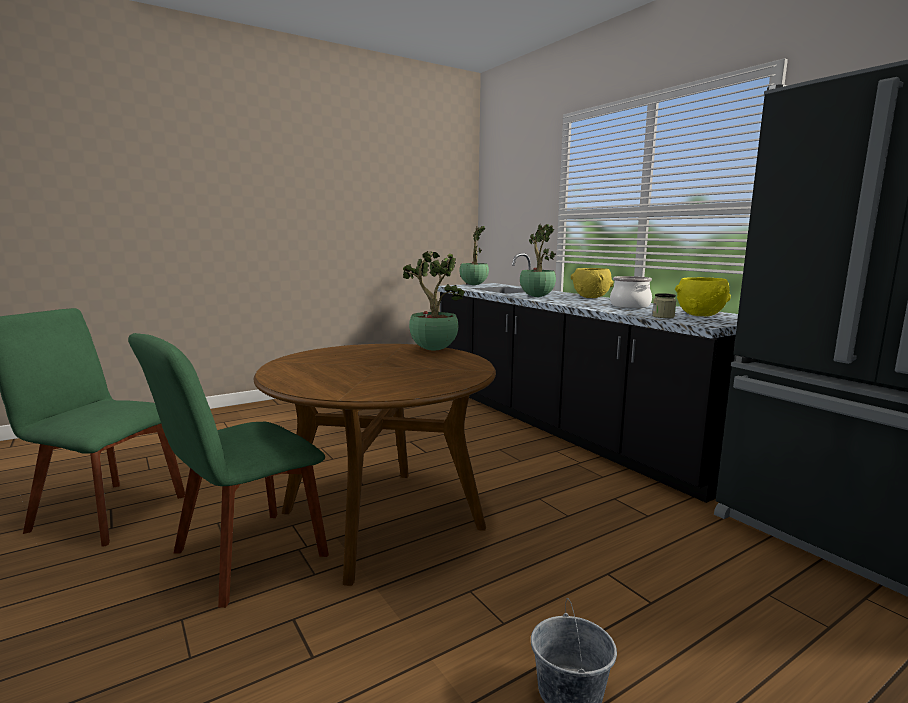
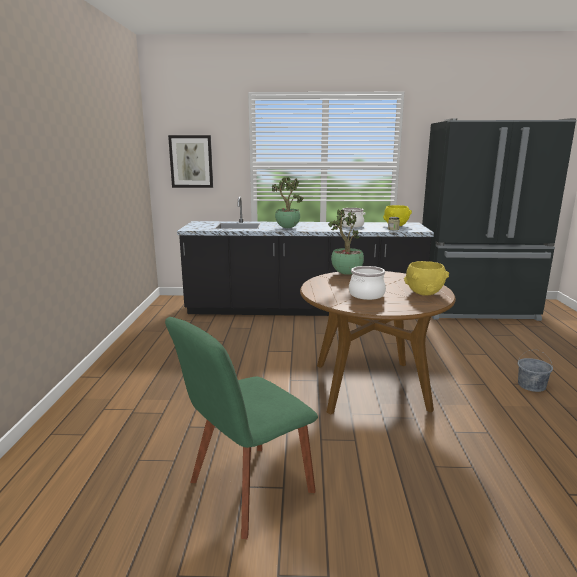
camera: 55 degrees left, 5 degrees up
green chair [128,333,329,608] -> none
potted plant [459,226,489,285] -> none
yellow bowl [571,268,613,298] -> yellow bowl moved to [404,261,449,295]
none -> picture [168,135,213,188]
none -> cooking pot [349,266,386,300]

